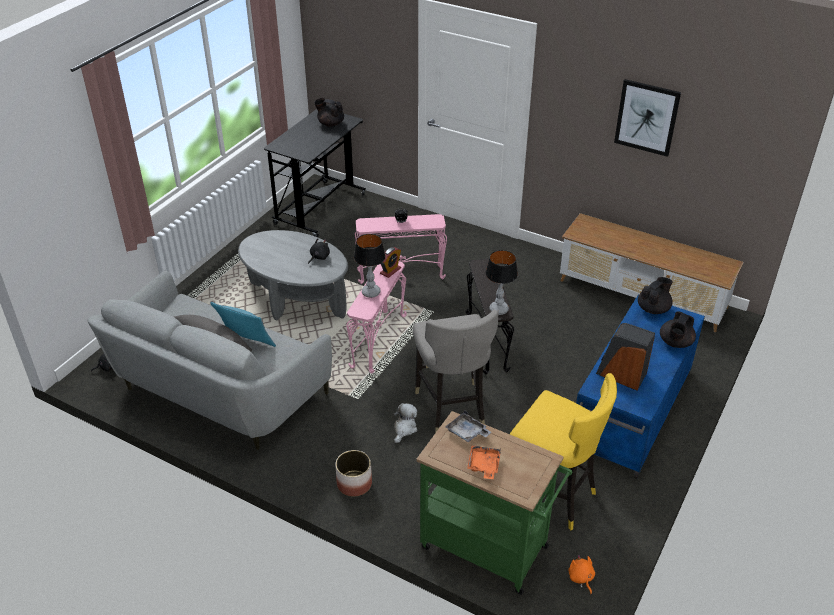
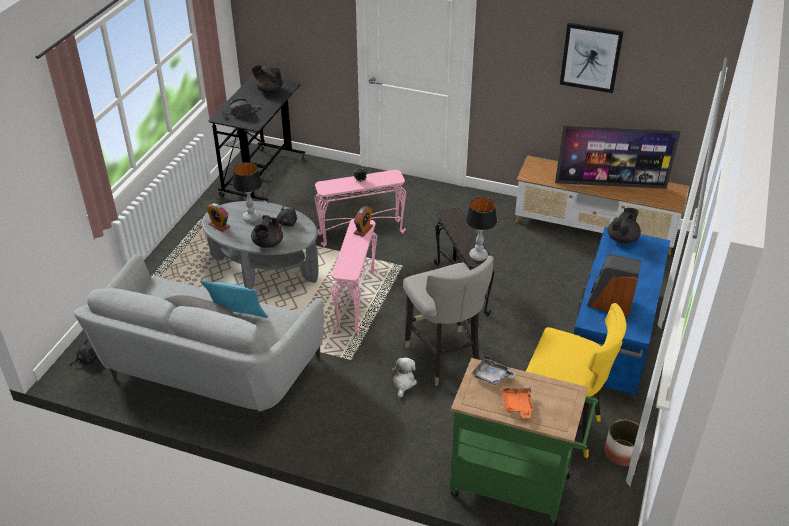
camera: 10 degrees left, 0 degrees up
planter [335,450,372,497] -> planter moved to [605,419,645,466]
table lamp [354,234,386,298] -> table lamp moved to [232,162,262,223]
orange plush toy [568,554,595,595] -> none
black teapot [660,311,696,348] -> black teapot moved to [251,215,283,248]
none -> alarm clock [206,203,230,232]
none -> black hat [221,98,261,118]
none -> television [555,125,681,189]

